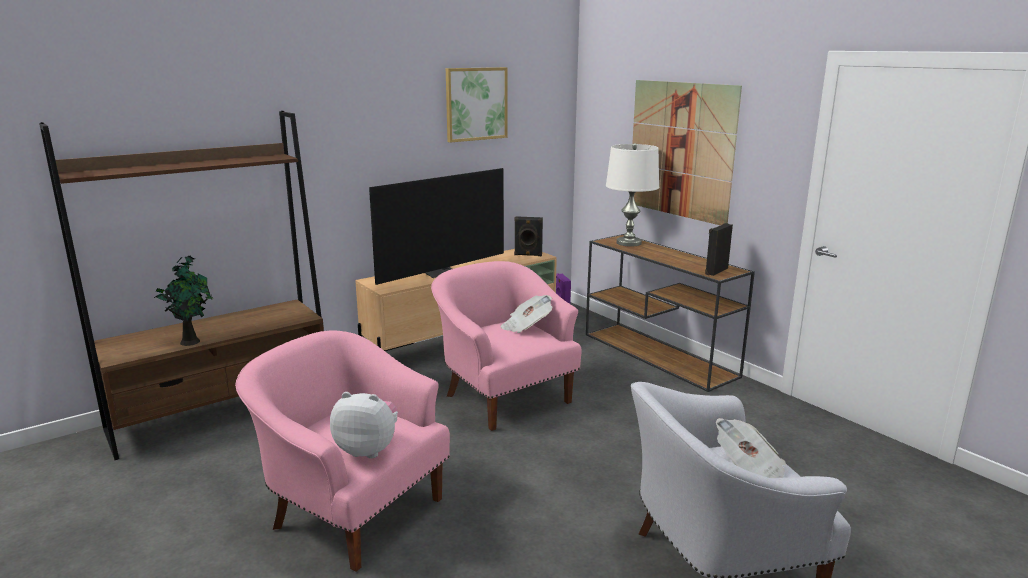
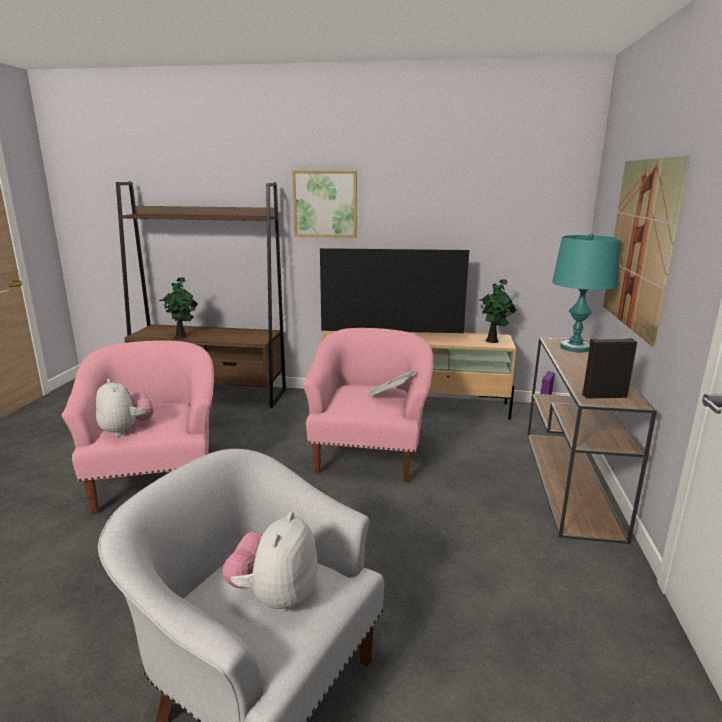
camera: 45 degrees right, 0 degrees up
picture [446,67,507,143] -> picture moved to [292,171,357,238]
black speaker [514,216,543,256] -> potted plant [480,279,516,343]
white table lamp [606,143,659,247] -> turquoise table lamp [552,233,621,352]
newspaper [716,418,786,478] -> plush toy [222,512,317,611]

